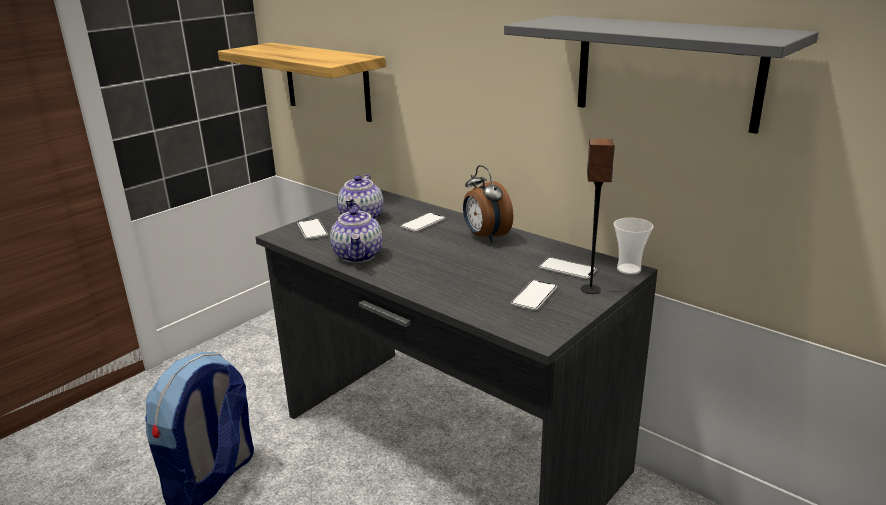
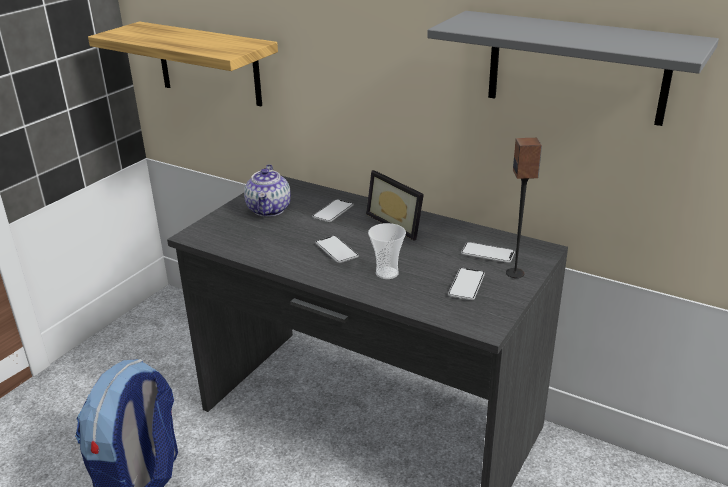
camera: 10 degrees left, 5 degrees up
phone [297,219,328,239] -> phone moved to [315,236,359,263]
teapot [330,206,383,263] -> none
alarm clock [463,165,513,242] -> picture frame [366,170,424,240]
cup [614,218,654,275] -> cup moved to [368,223,406,279]

